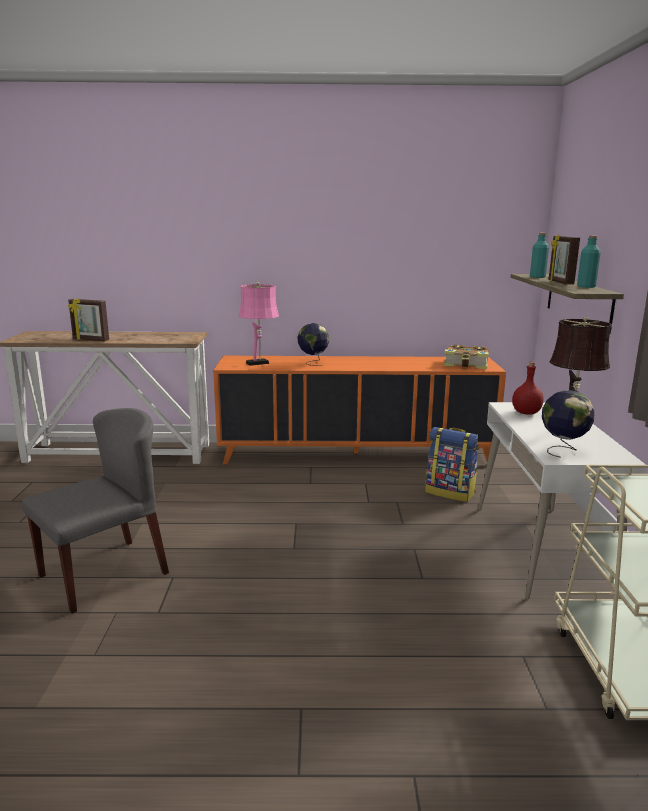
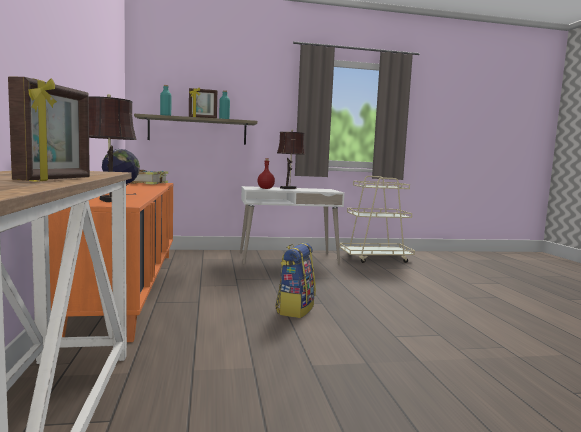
camera: 100 degrees left, 10 degrees down
grey chair [22,408,169,614] -> none
pink table lamp [239,282,279,366] -> brown table lamp [89,94,137,202]
backpack [426,427,479,502] -> backpack moved to [275,242,316,318]
globe [542,390,595,458] -> none

